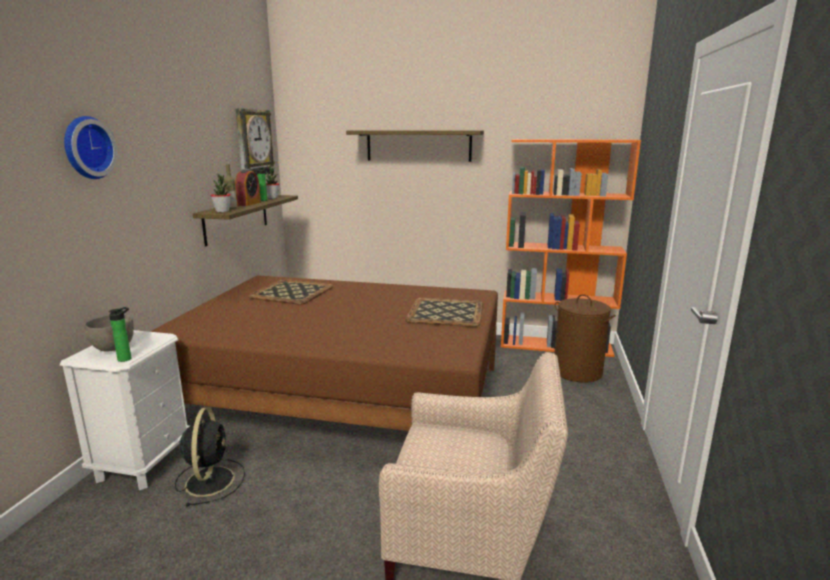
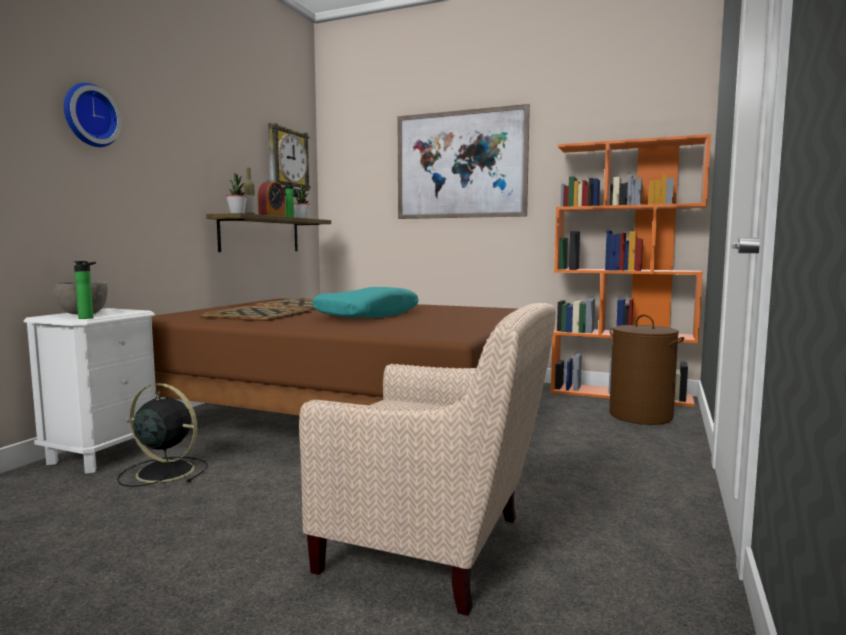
camera: 10 degrees right, 10 degrees down
black fan [175,407,245,507] -> black fan turned 75 degrees counterclockwise [117,383,208,487]
shelf [346,130,484,162] -> picture [398,104,530,219]
tray [405,298,483,327] -> tray moved to [199,306,311,321]
none -> turquoise pillow [312,287,419,317]

